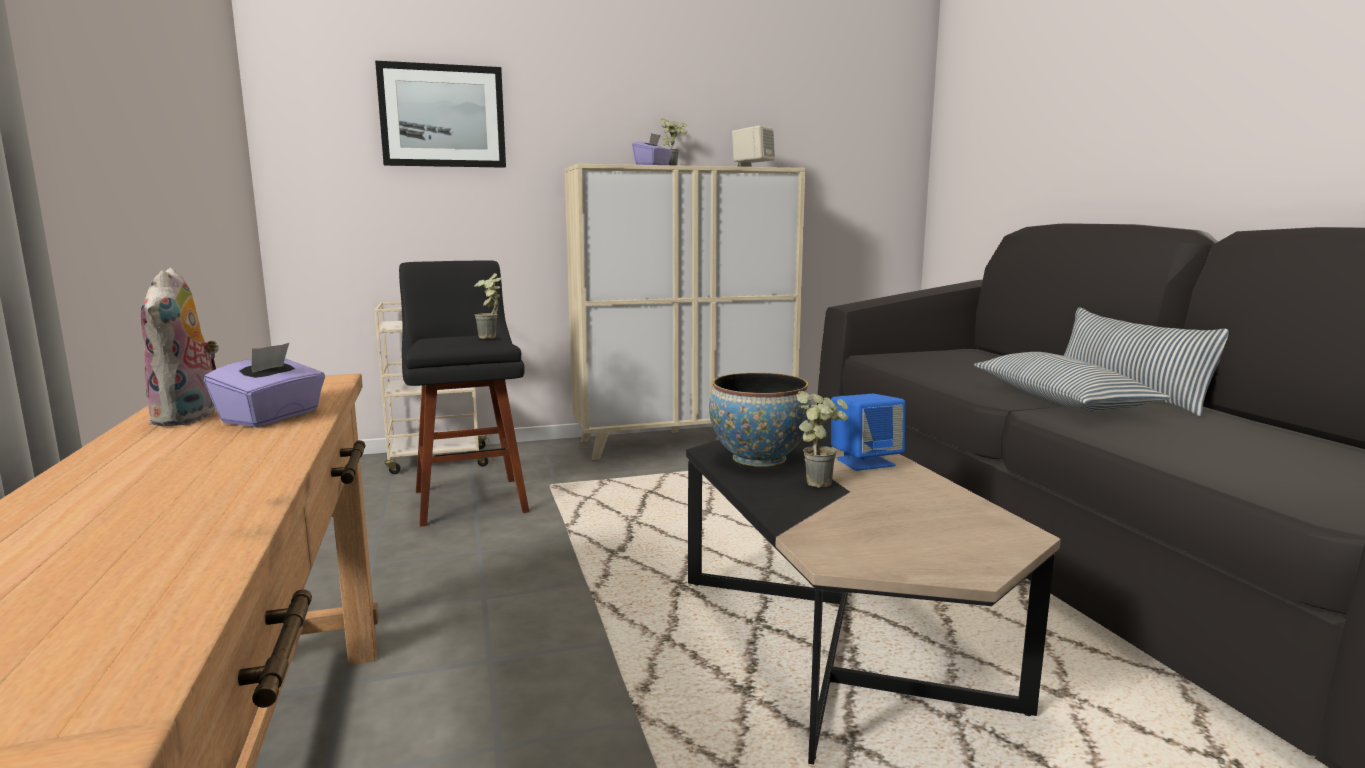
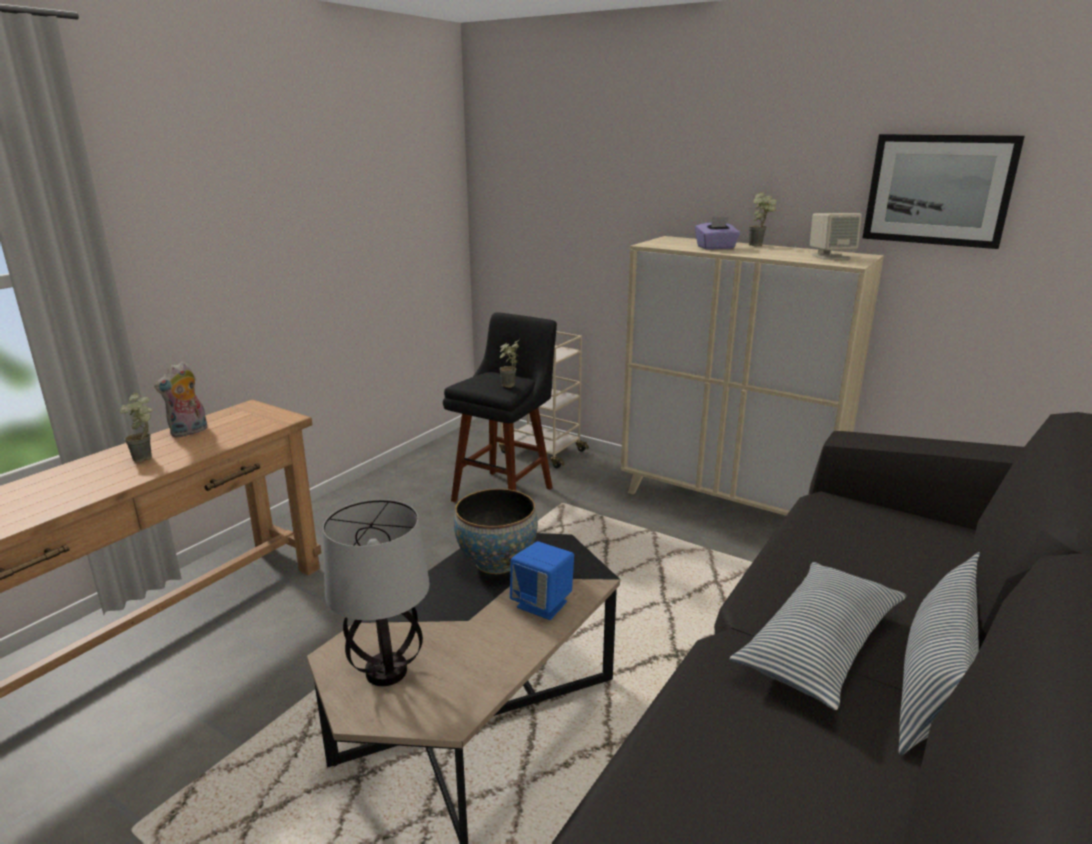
camera: 50 degrees right, 10 degrees up
purple tissue box [204,343,325,427] -> none
picture [375,61,506,168] -> picture moved to [863,134,1025,249]
potted plant [796,391,848,488] -> potted plant moved to [120,392,152,462]
none -> table lamp [323,499,430,686]

